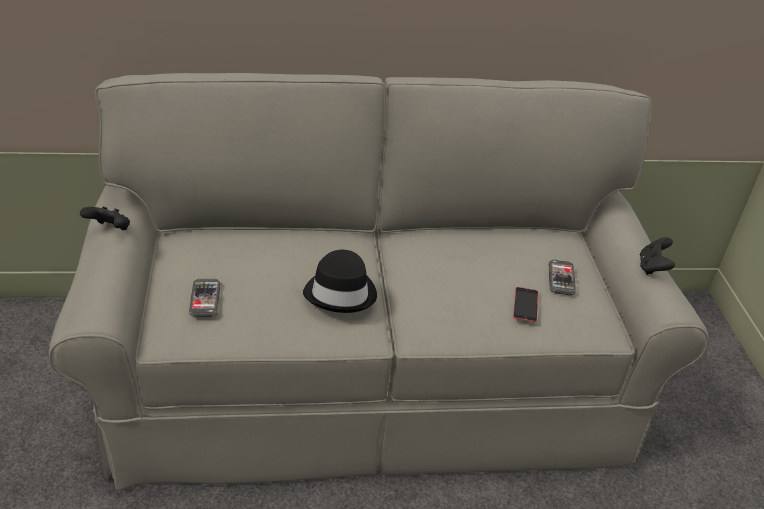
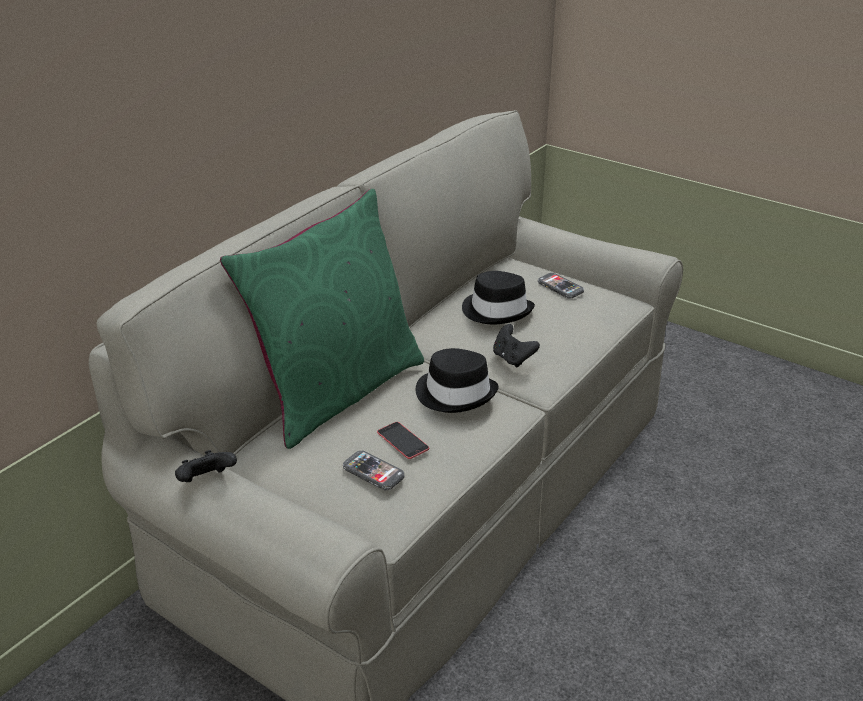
camera: 45 degrees left, 5 degrees down
phone [513,287,539,322] -> phone moved to [377,422,429,459]
black game controller [640,237,675,275] -> black game controller moved to [493,324,540,368]
none -> green pillow [220,189,424,449]
none -> black hat [462,271,535,324]

